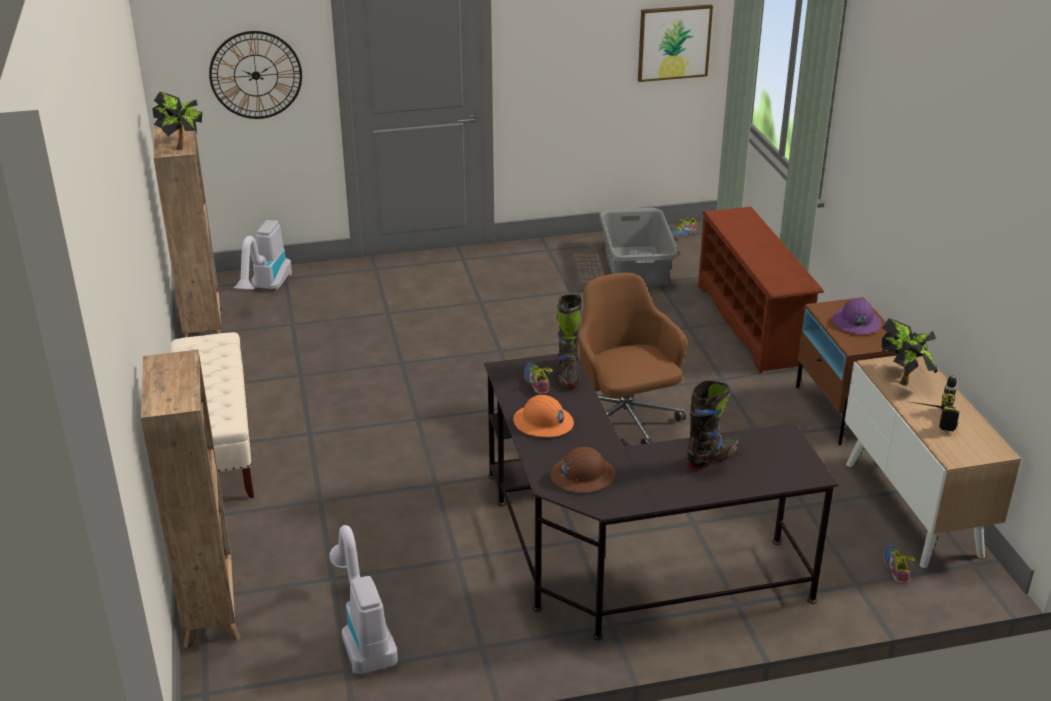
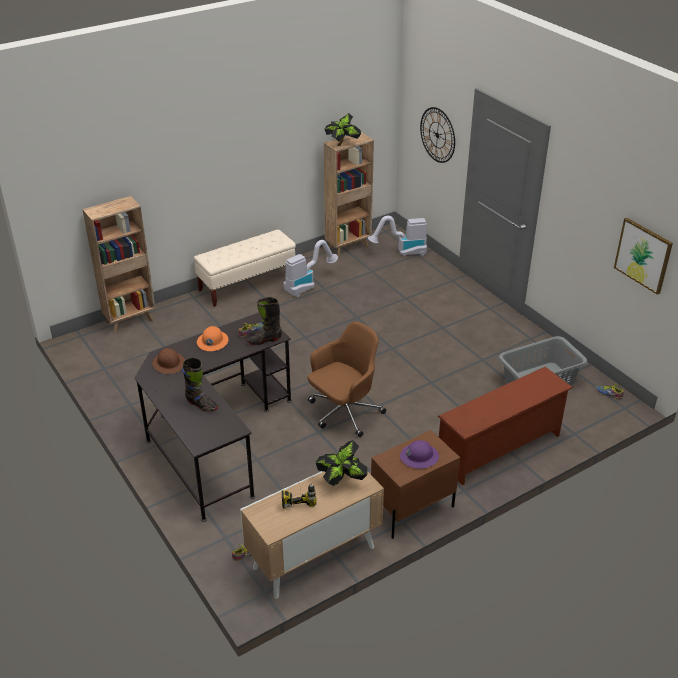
camera: 70 degrees right, 5 degrees up
vacuum cleaner [329,525,398,674] -> vacuum cleaner moved to [283,240,338,297]

